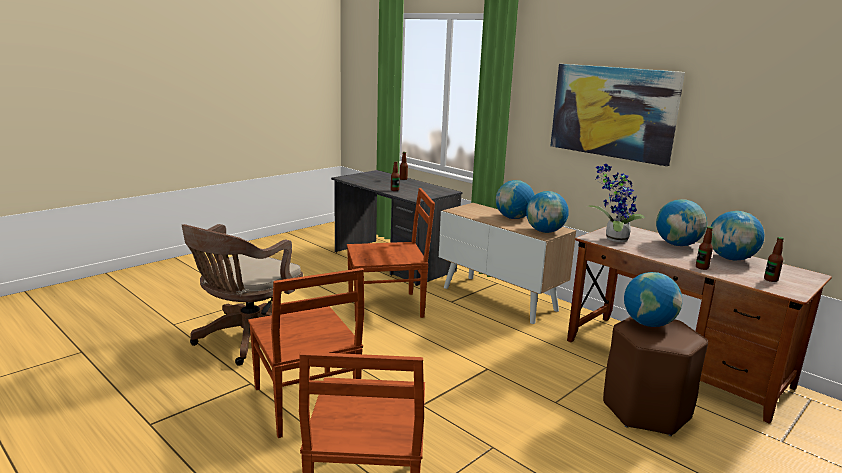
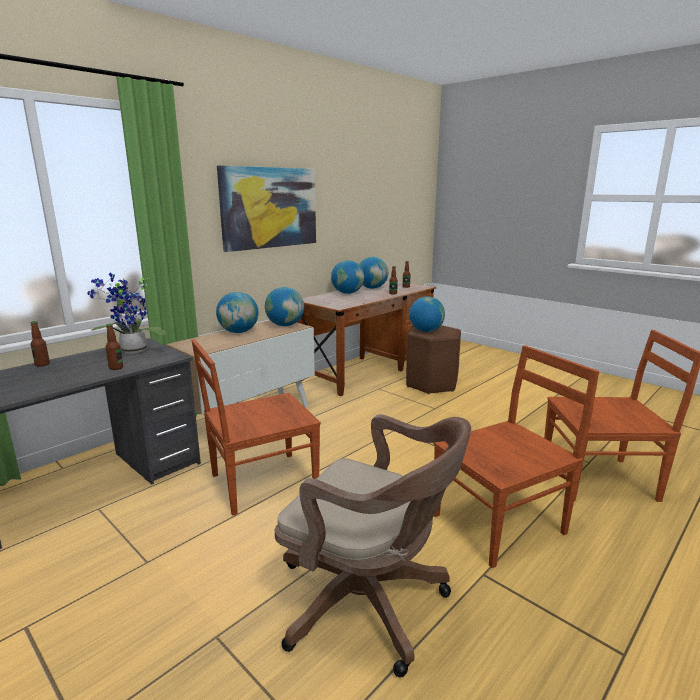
camera: 90 degrees left, 0 degrees up
brown chair [347,188,435,322] -> brown chair turned 105 degrees counterclockwise [191,339,321,516]
potted plant [587,164,645,242] -> potted plant moved to [87,272,166,354]

